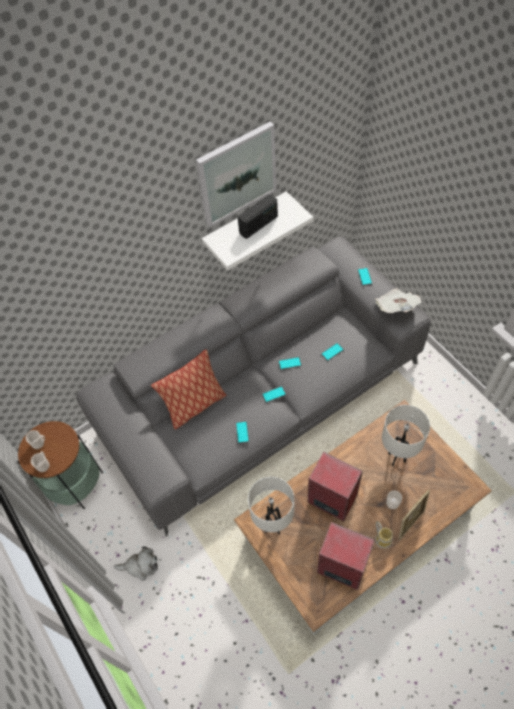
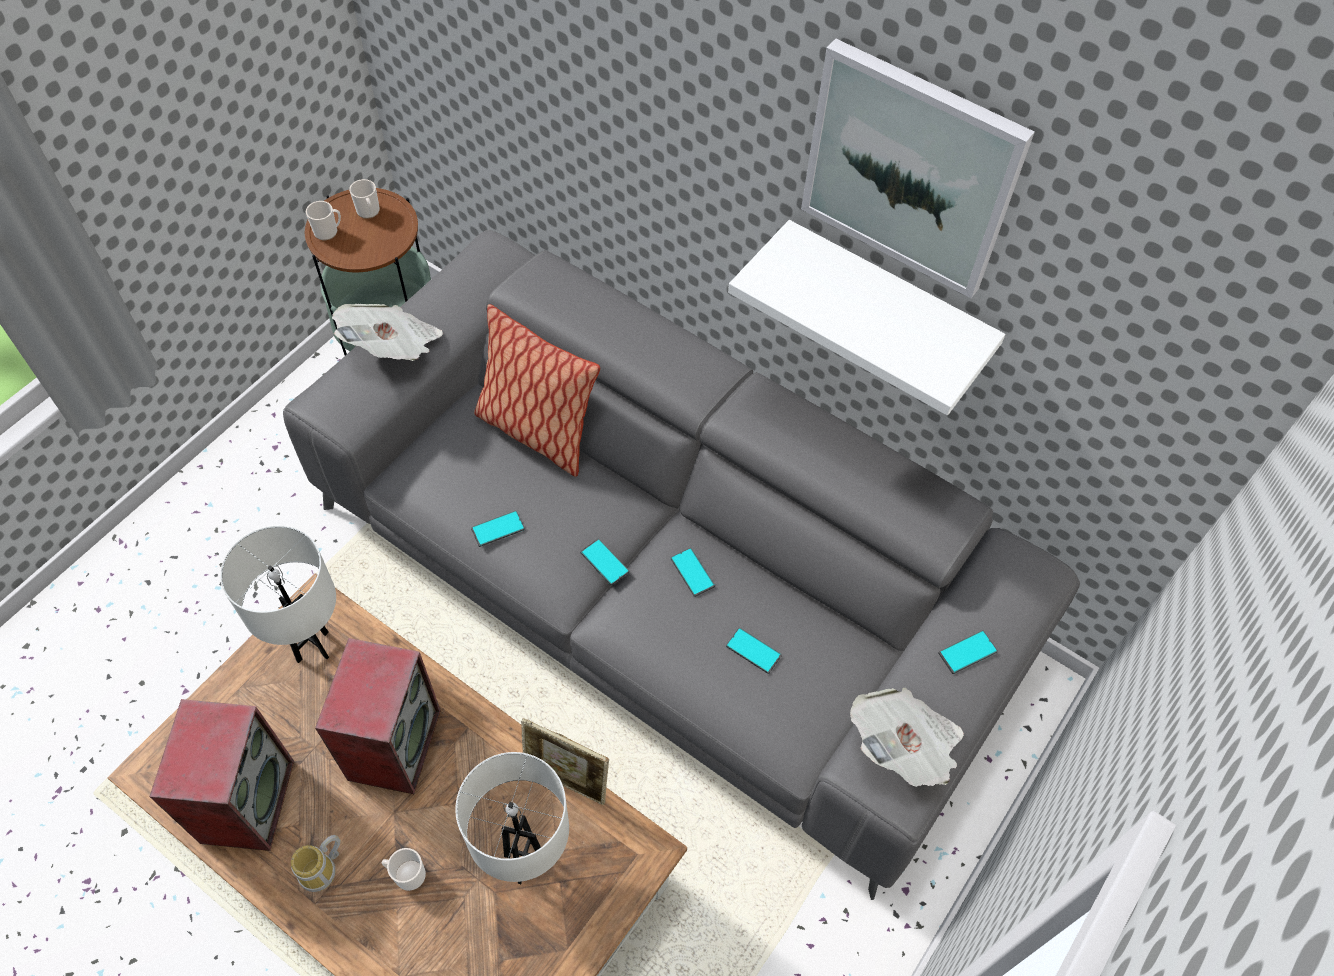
camera: 65 degrees right, 0 degrees up
plush toy [114,546,157,581] -> none
radio [238,195,278,239] -> none
picture frame [399,489,430,540] -> picture frame moved to [521,718,609,805]
none -> newspaper [332,304,443,361]

